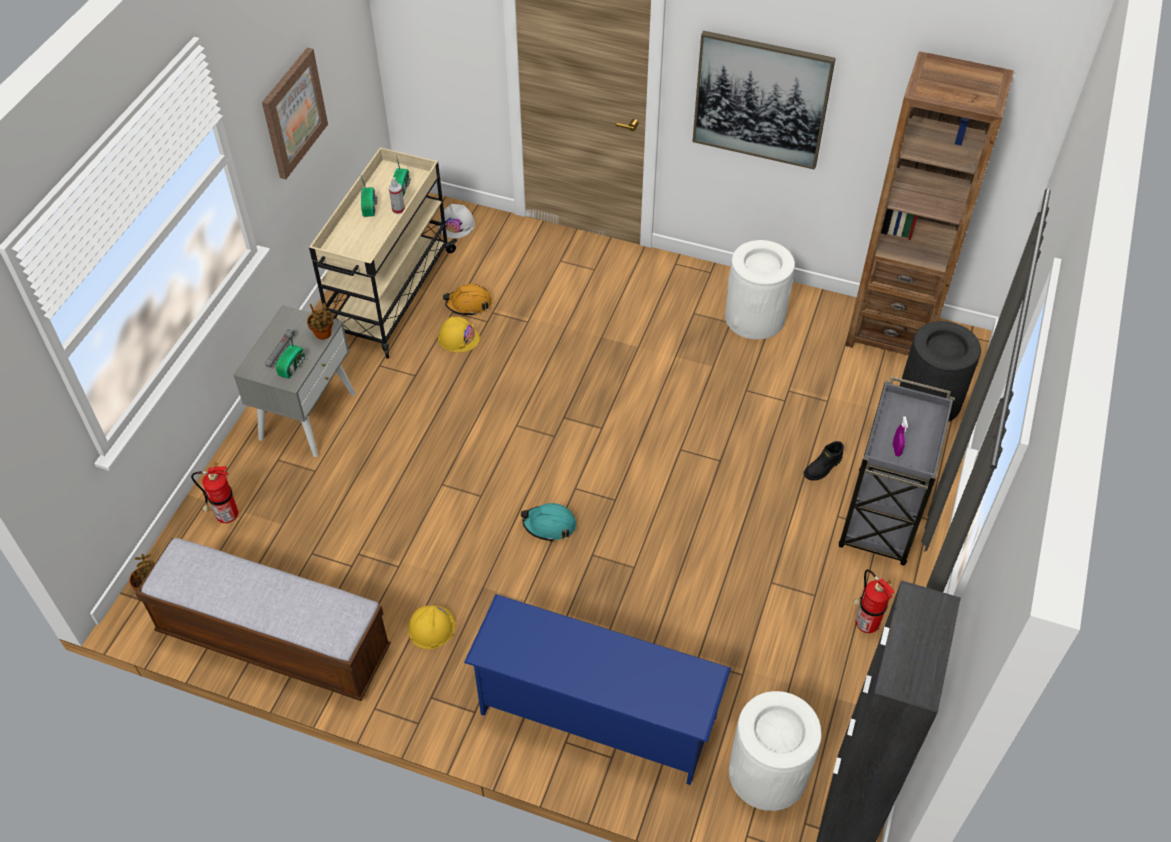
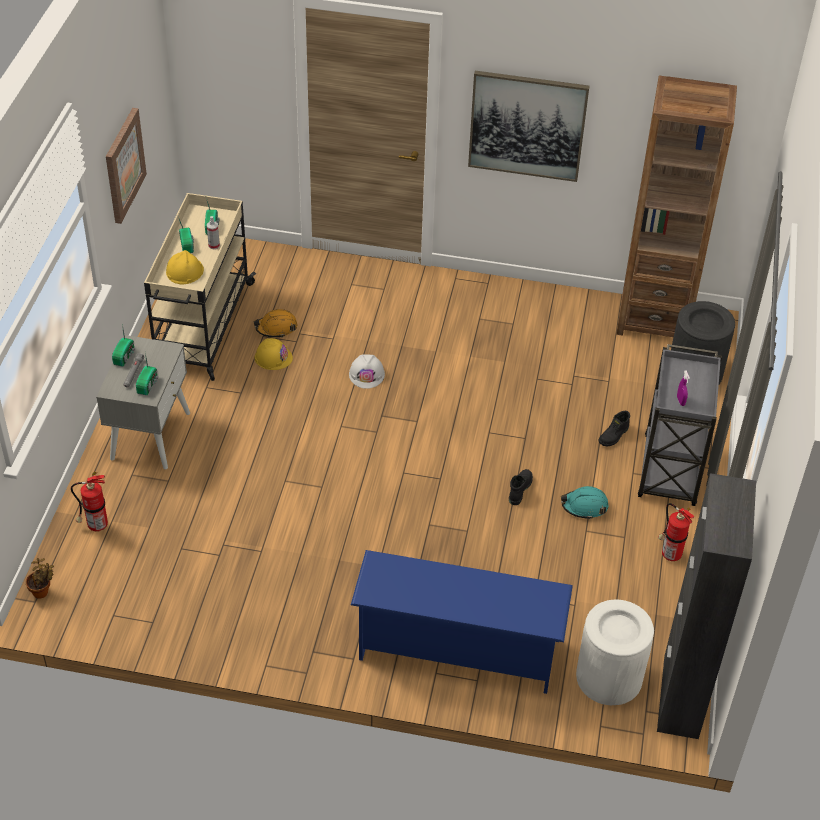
camera: 10 degrees left, 5 degrees down
bench [135,538,391,701] -> none
potted plant [307,303,333,340] -> none
yellow hard hat [408,605,455,649] -> yellow hard hat moved to [166,250,204,285]
white hard hat [439,204,475,239] -> white hard hat moved to [349,354,385,389]
turquoise hard hat [521,503,576,542] -> turquoise hard hat moved to [561,486,608,519]
white trash can [725,240,795,340] -> none
none -> radio [112,324,135,367]
none -> black boot [509,469,533,505]

